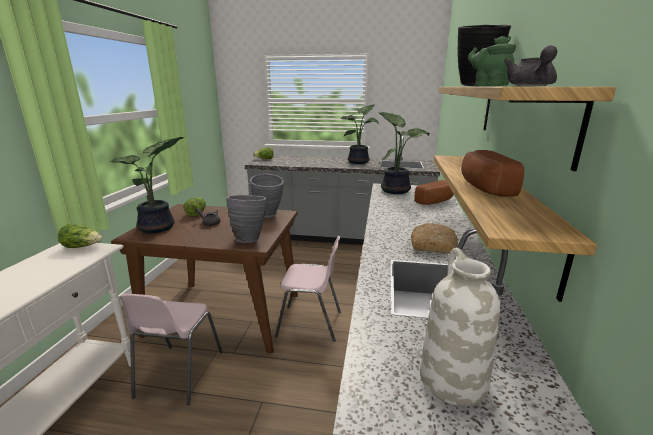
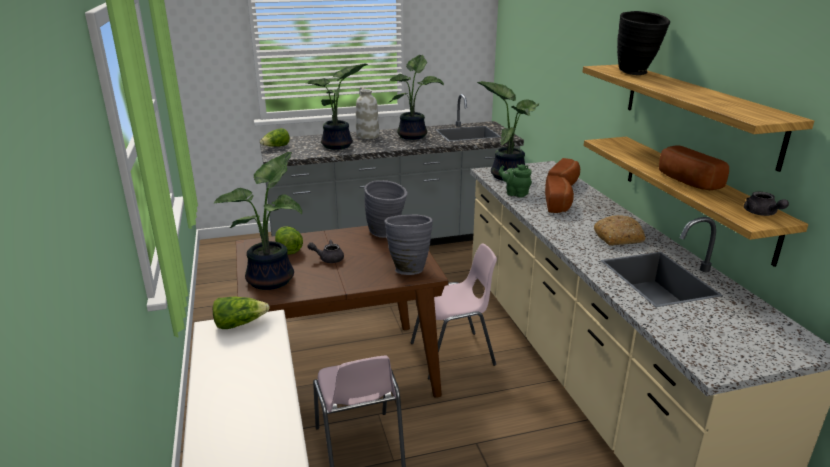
camera: 25 degrees left, 5 degrees up
white vase [420,248,500,406] -> white vase moved to [356,87,379,139]
green teapot [468,36,516,86] -> green teapot moved to [499,164,532,198]
grey teapot [504,45,557,86] -> grey teapot moved to [744,191,789,216]
none -> potted plant [306,64,368,150]
none -> bread [545,176,574,213]

